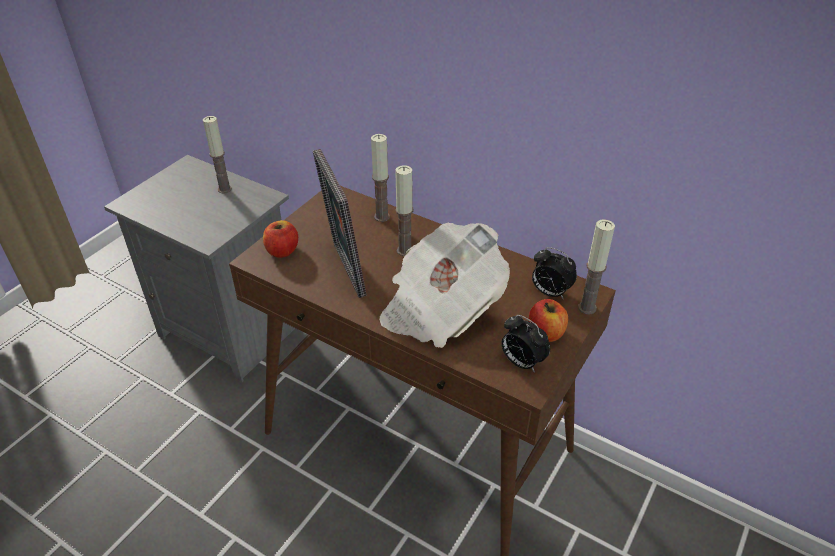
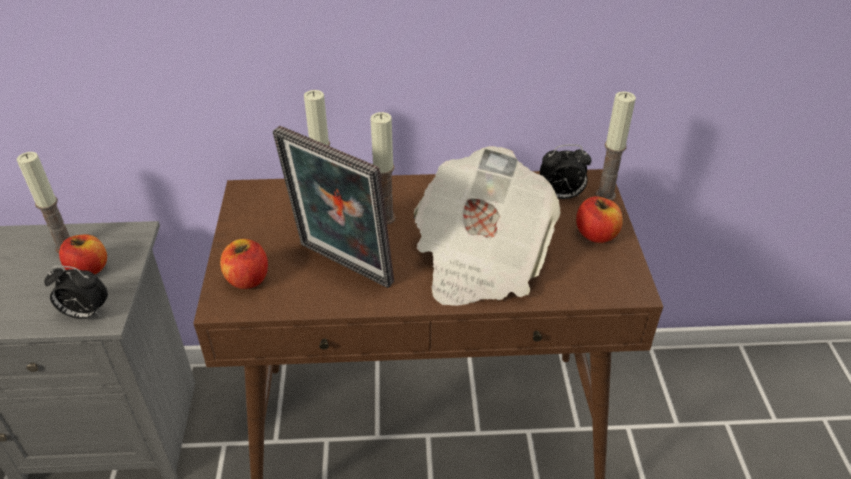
camera: 35 degrees left, 0 degrees up
alarm clock [501,315,550,371] -> alarm clock moved to [44,266,108,319]
none -> apple [59,234,107,275]

